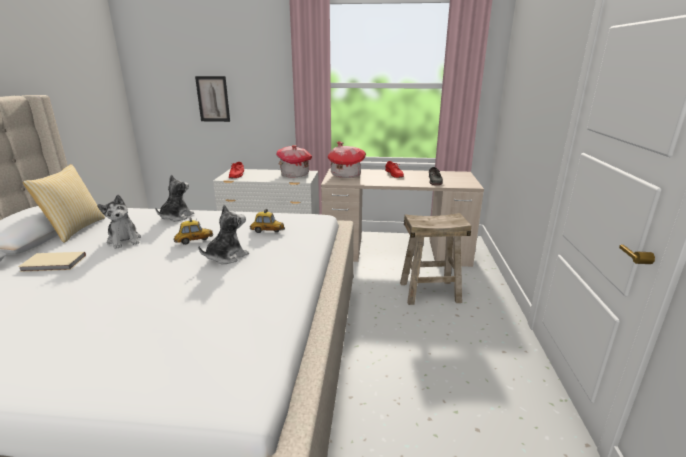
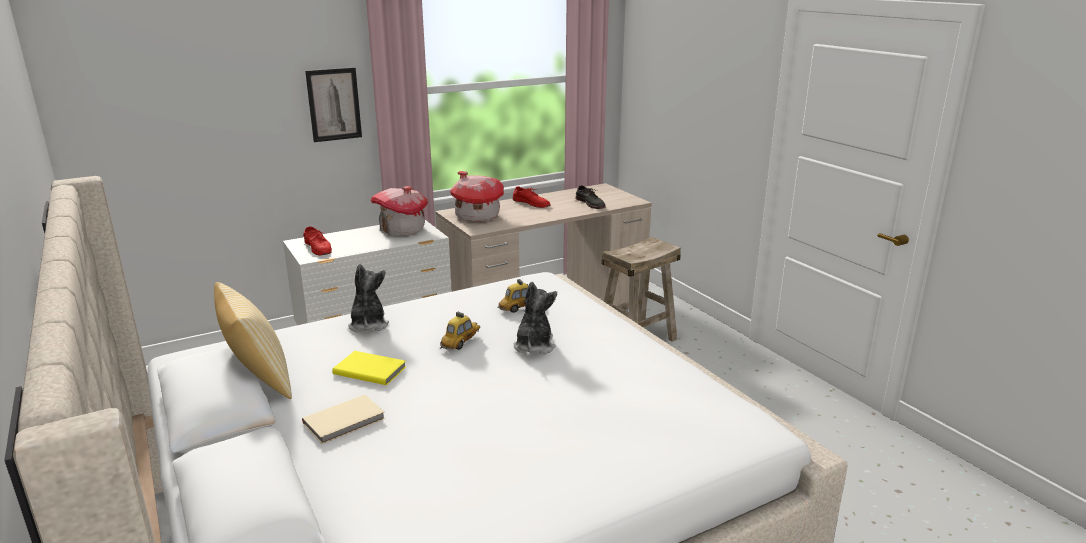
camera: 35 degrees left, 0 degrees up
plush toy [97,195,141,249] -> yellow book [332,351,406,385]
picture [195,76,230,122] -> picture moved to [305,67,362,142]

